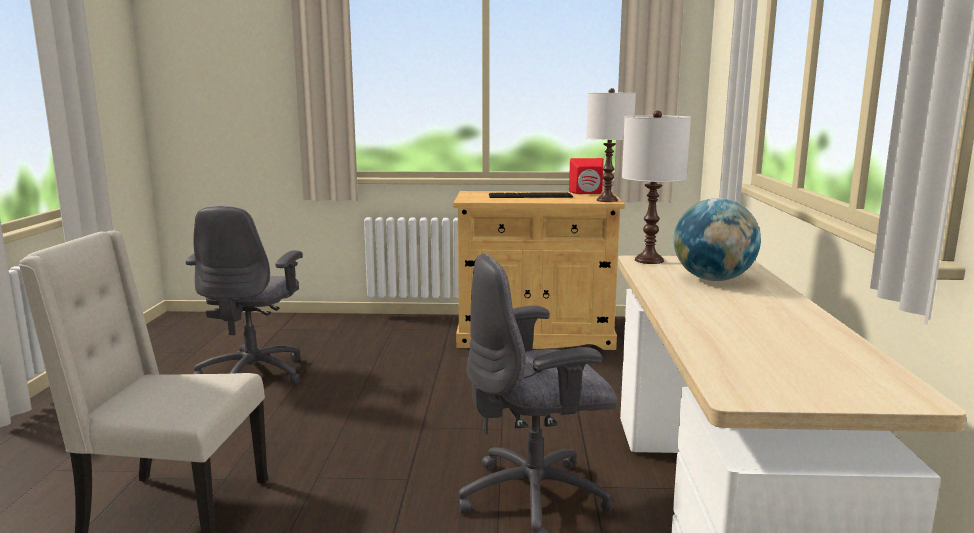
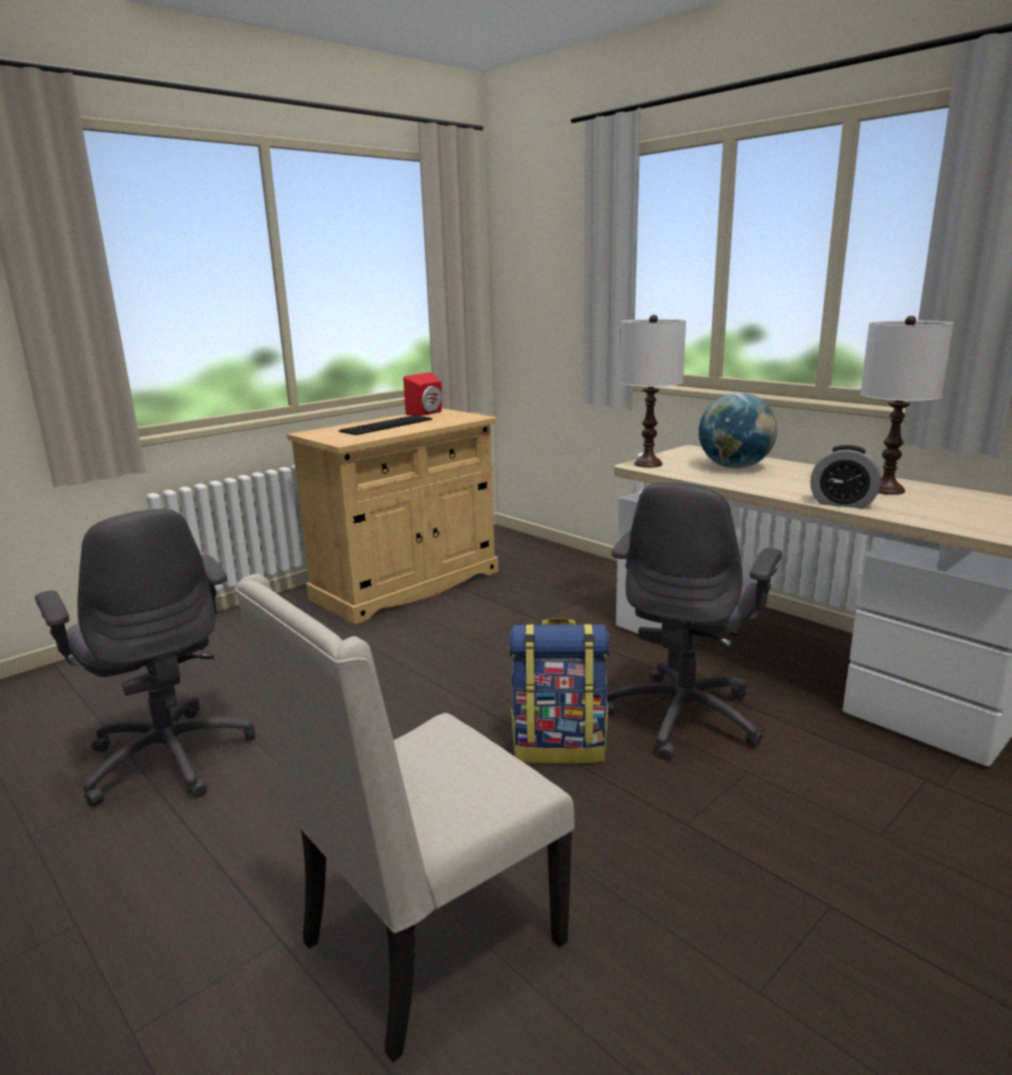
camera: 45 degrees left, 5 degrees up
white table lamp [586,88,636,202] -> white table lamp moved to [860,316,954,495]
none -> backpack [509,618,609,764]
none -> alarm clock [810,445,881,508]

